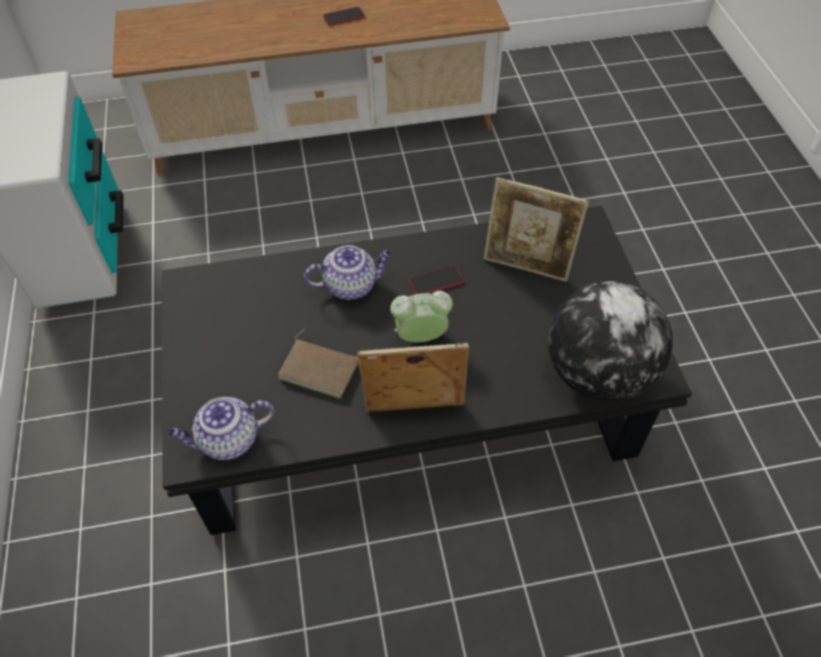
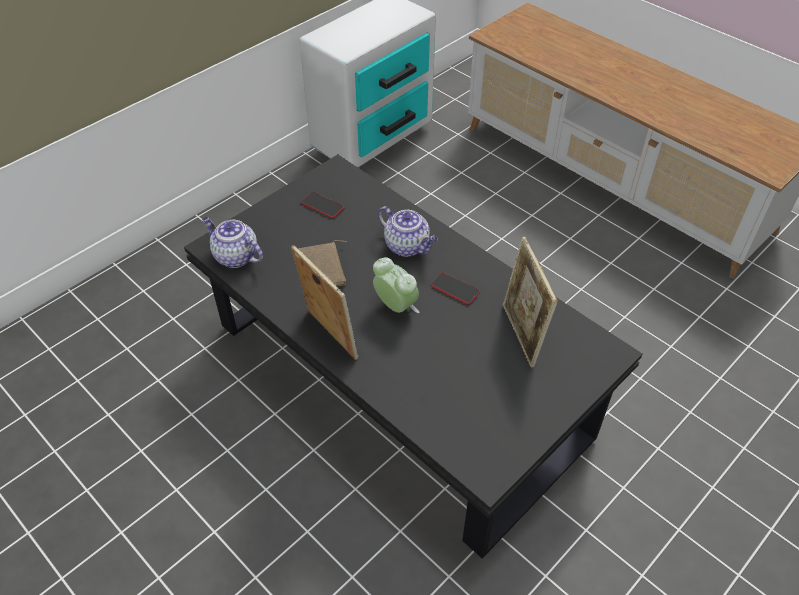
camera: 55 degrees right, 5 degrees down
phone [323,7,365,26] -> phone moved to [301,191,345,218]
globe [548,281,673,402] -> none

